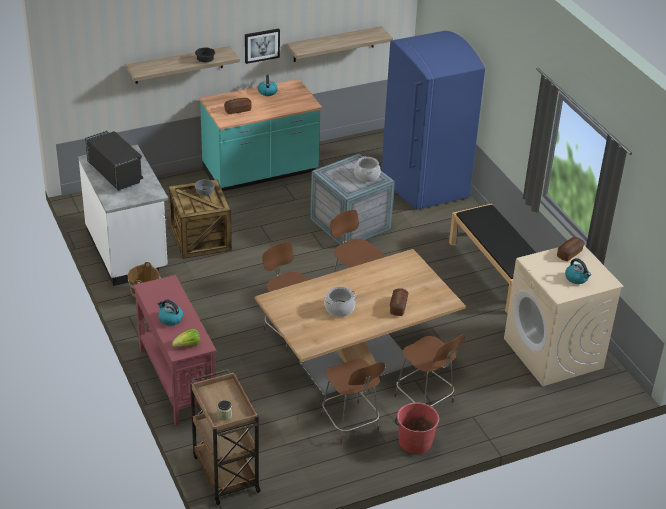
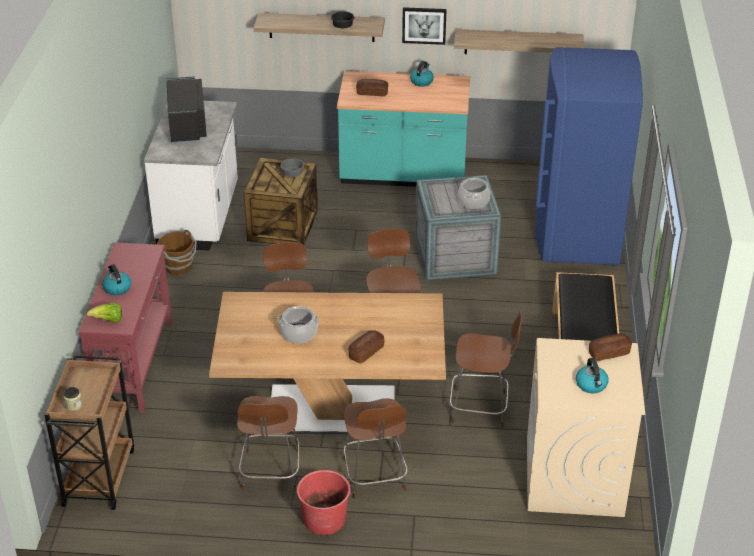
camera: 30 degrees right, 0 degrees up
none -> brown chair [450,309,522,428]

